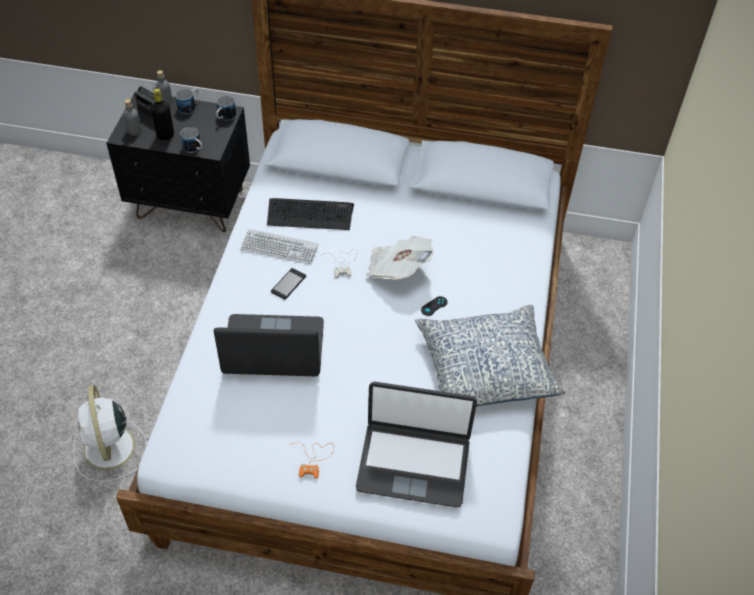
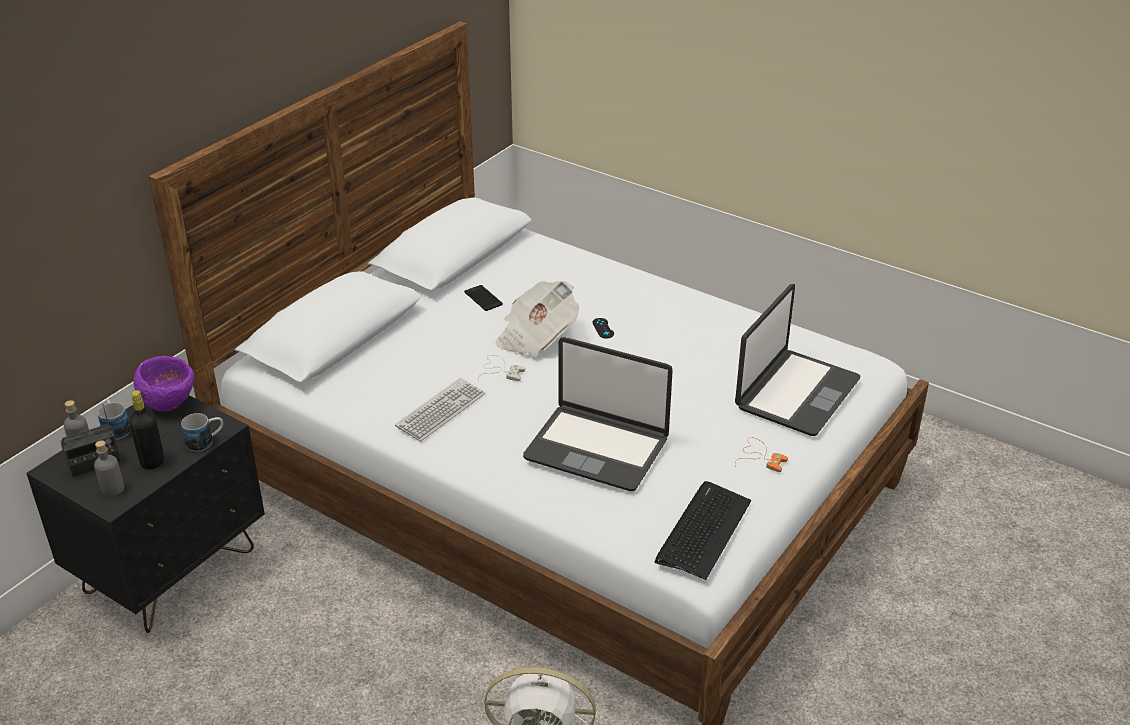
camera: 65 degrees left, 15 degrees down
laptop [214,314,324,376] -> laptop turned 90 degrees counterclockwise [523,337,673,491]
mug [216,95,236,121] -> purple bowl [133,356,194,412]
keyboard [267,198,354,230] -> keyboard moved to [655,481,751,580]
phone [271,268,306,300] -> phone moved to [464,285,503,311]
pillow [415,305,566,406] -> none

